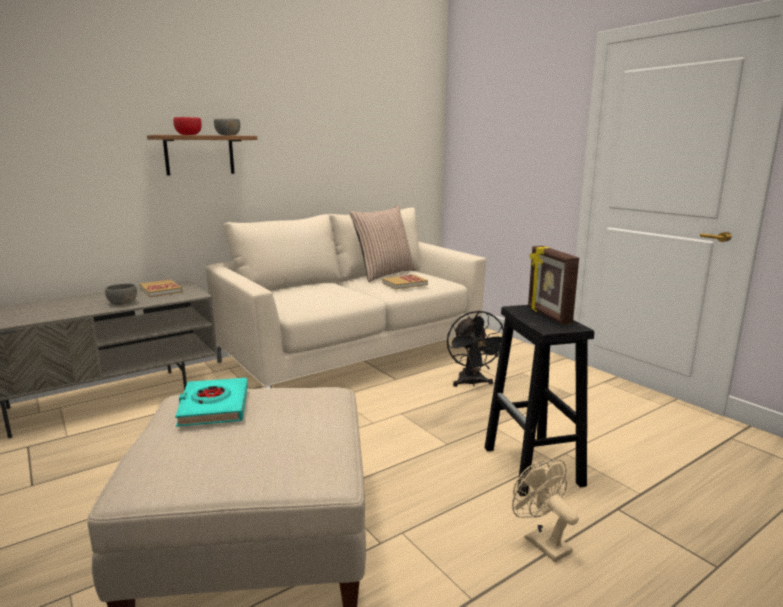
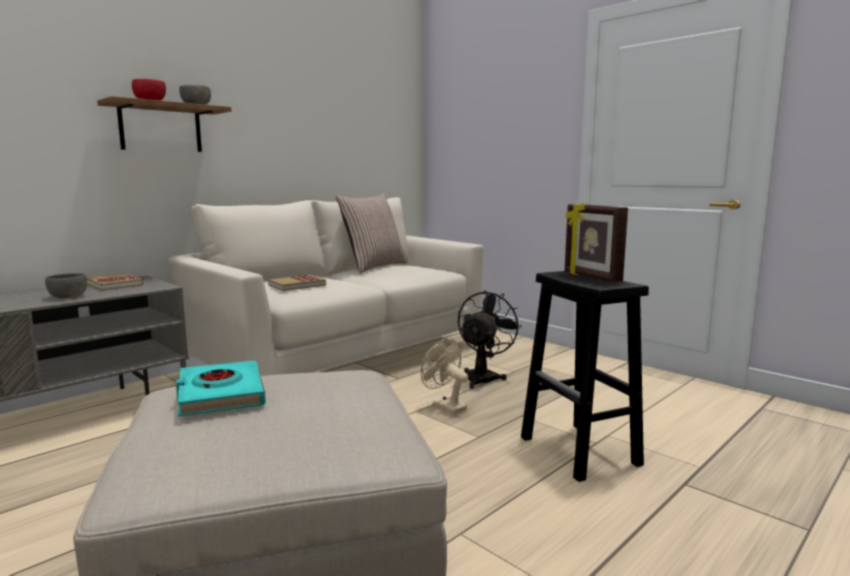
camera: 10 degrees left, 5 degrees down
book [382,275,428,289] -> book moved to [268,275,326,291]
black fan [447,310,503,387] -> black fan turned 135 degrees counterclockwise [458,290,522,389]
beige fan [512,459,579,562] -> beige fan moved to [421,339,468,414]

